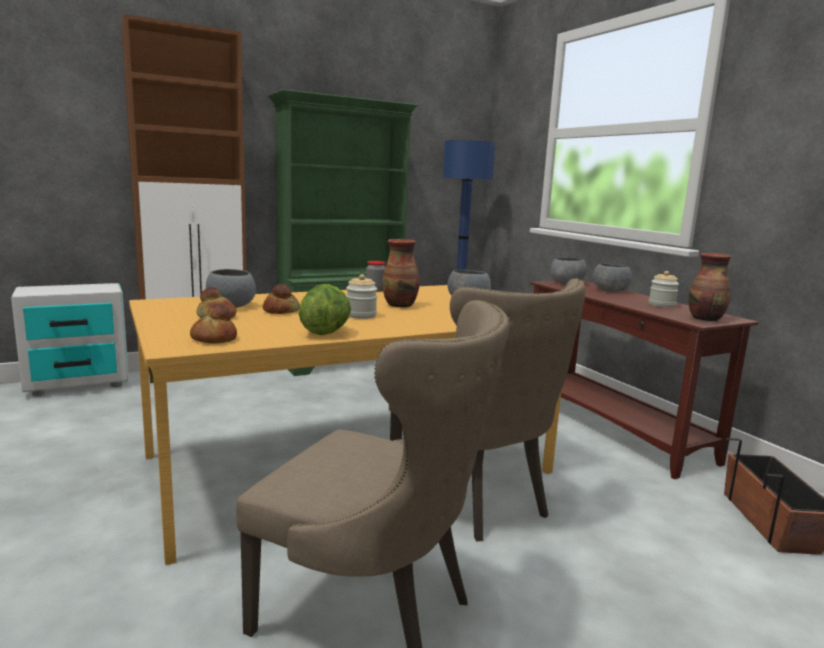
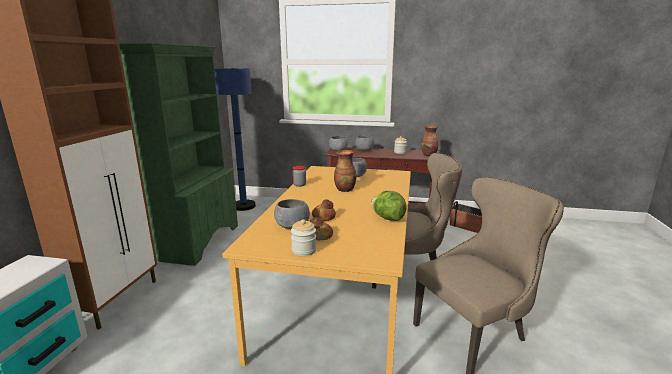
camera: 50 degrees left, 5 degrees up
bread [190,305,237,344] -> none
jar [346,274,377,319] -> jar moved to [291,219,316,256]

